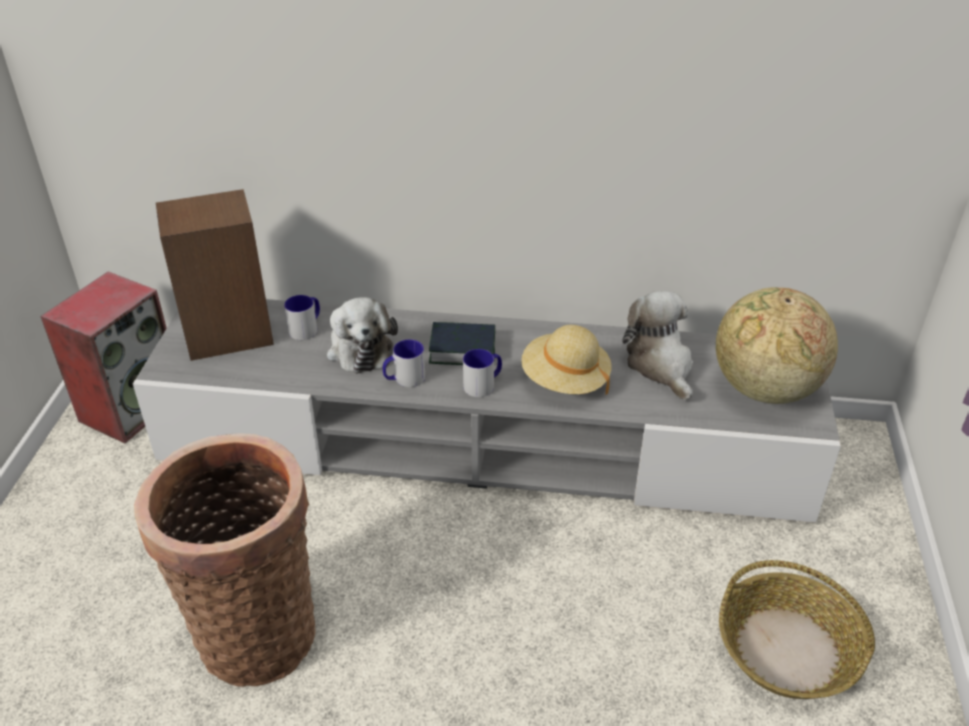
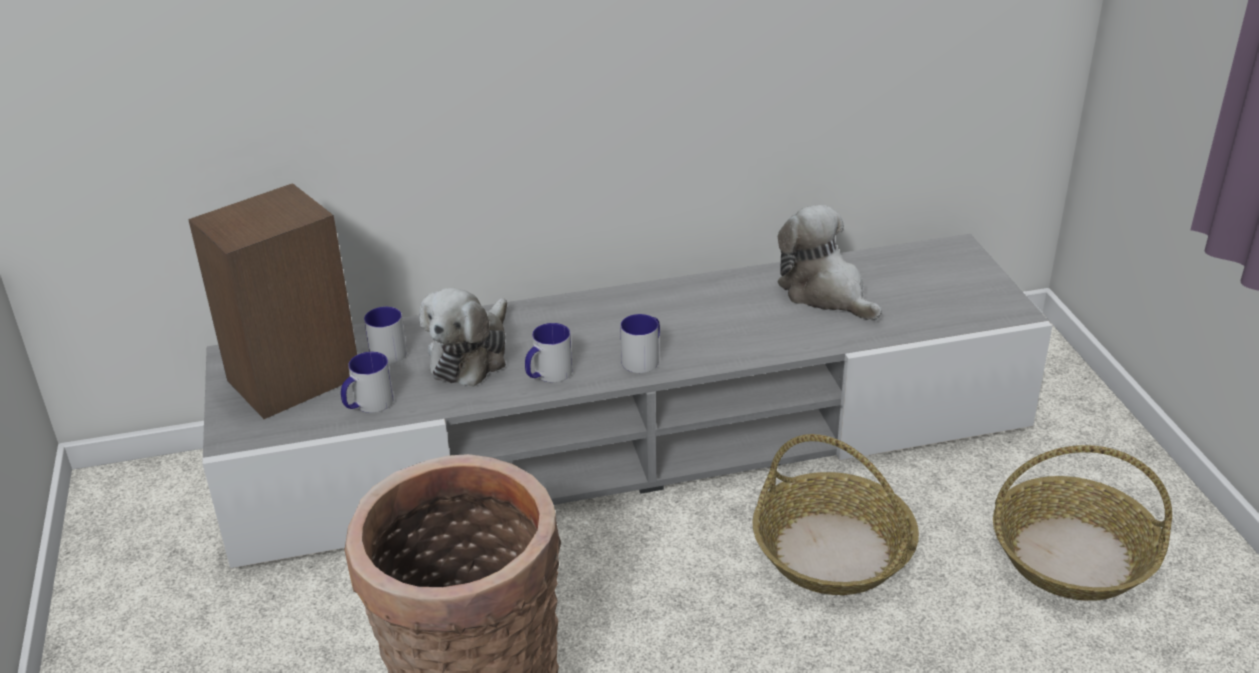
camera: 20 degrees left, 5 degrees down
speaker [40,271,167,443] -> none
plush toy [327,297,398,374] -> plush toy turned 60 degrees clockwise [419,288,507,387]
book [429,322,495,365] -> none
beige hat [521,325,612,395] -> none
globe [716,287,838,404] -> none
none -> mug [341,352,394,413]
none -> basket [752,434,919,595]

